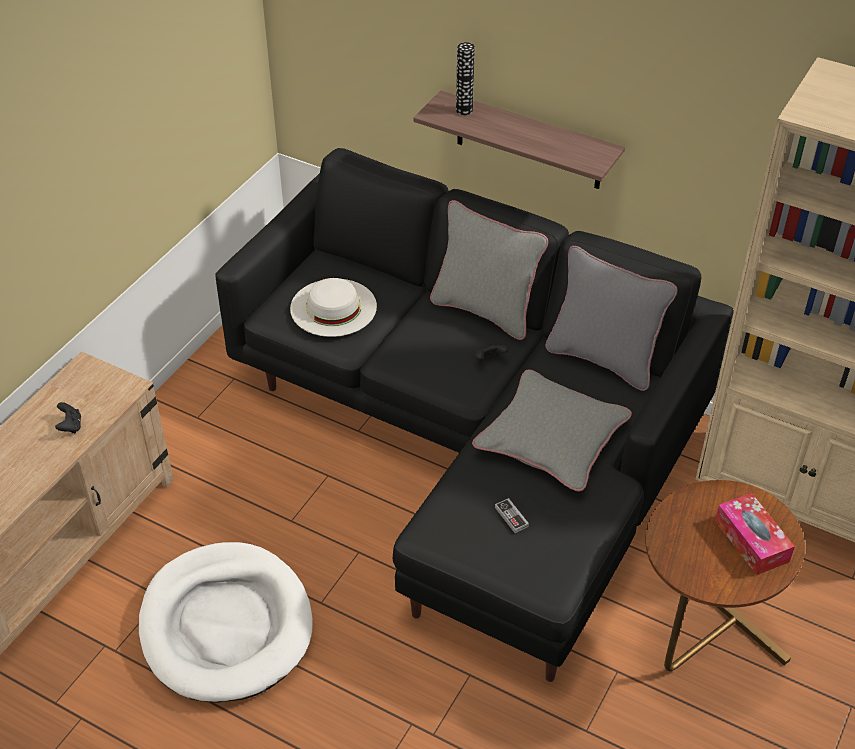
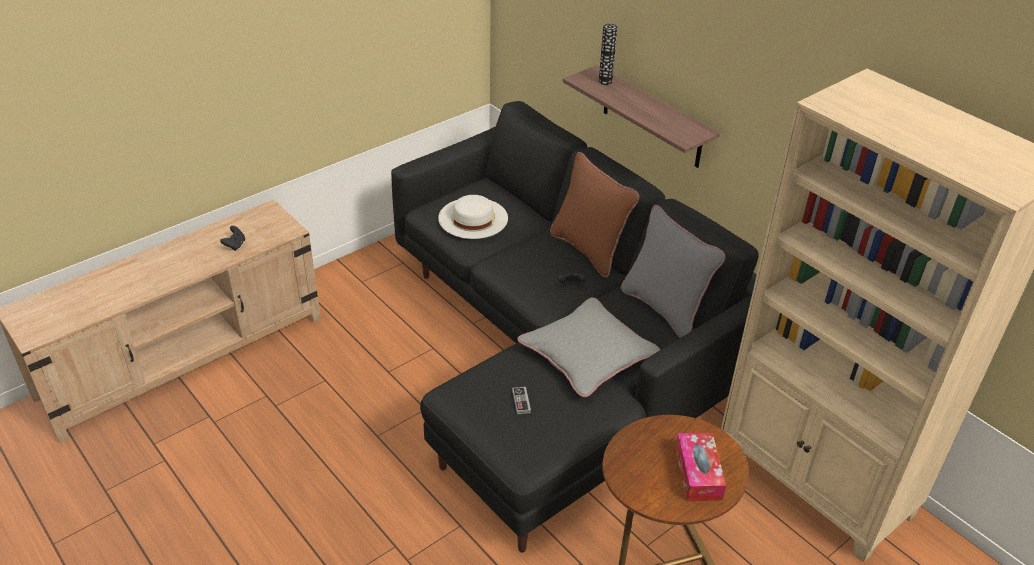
camera: 20 degrees right, 5 degrees down
white dog bed [139,542,313,703] -> none
grey pillow [430,200,548,340] -> brown pillow [550,152,639,278]

